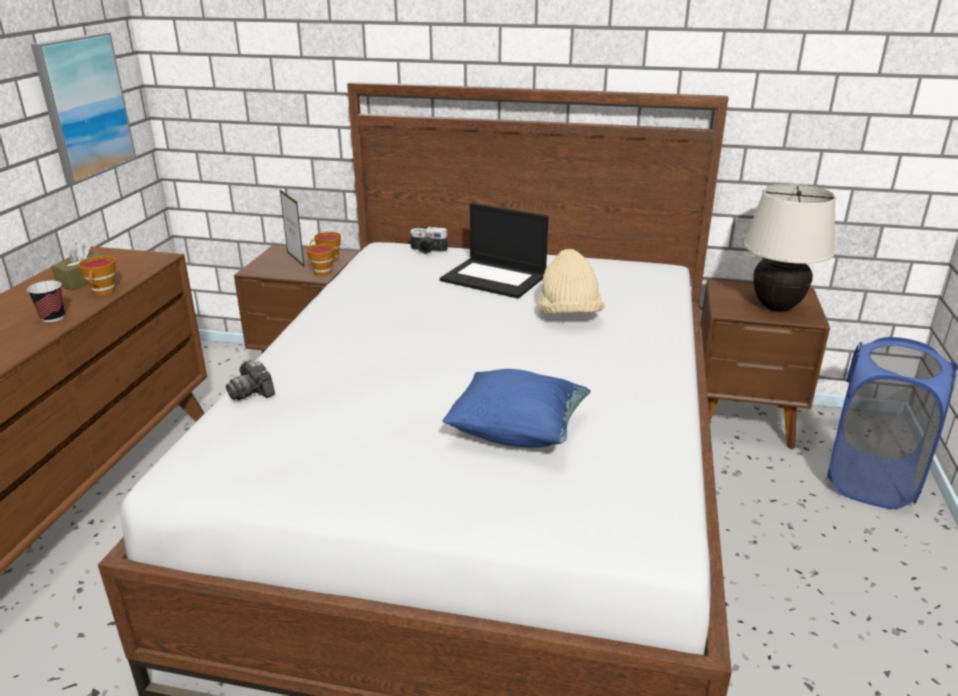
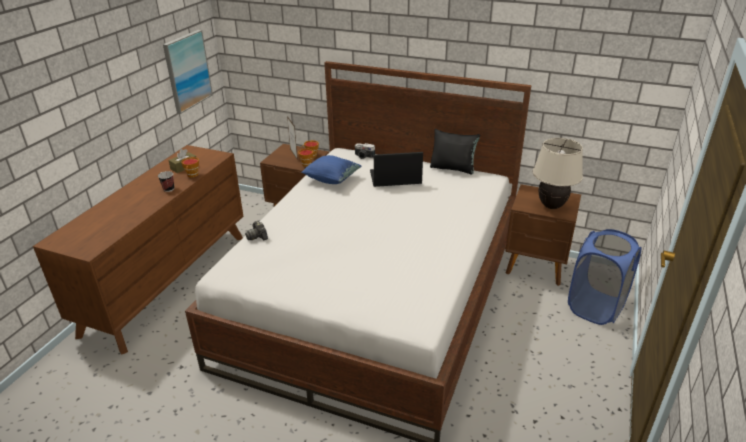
camera: 10 degrees right, 5 degrees up
laptop [440,203,549,298] -> laptop turned 135 degrees clockwise [370,152,423,187]
blue pillow [442,369,590,448] -> blue pillow moved to [302,155,362,184]
beige hat [536,249,605,314] -> none
none -> black pillow [430,129,480,175]

